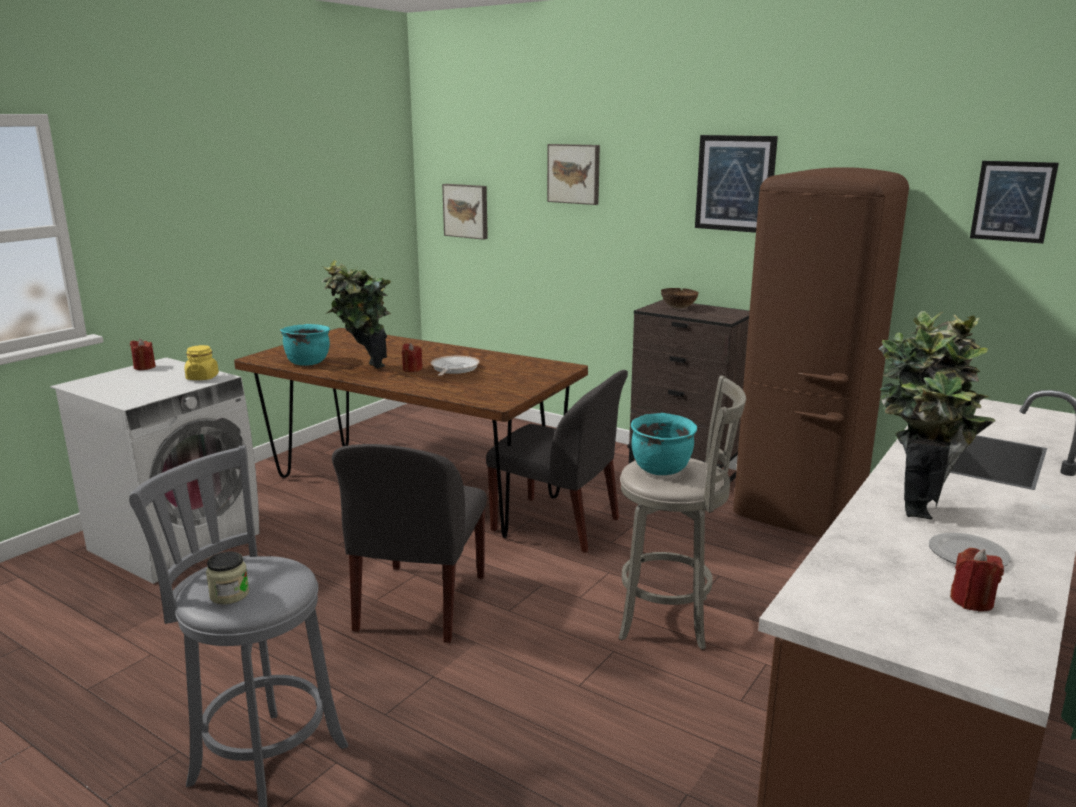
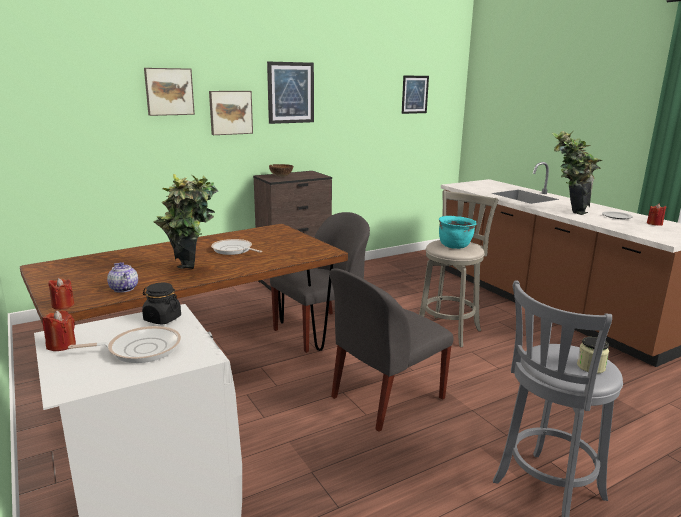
camera: 65 degrees left, 0 degrees up
yellow jar [184,345,219,380] -> black jar [142,283,181,325]
turquoise cooking pot [280,324,330,366] -> teapot [107,262,138,293]
grey chair [332,444,487,643] -> grey chair turned 105 degrees clockwise [329,268,454,432]
red candle [402,343,423,372] -> red candle moved to [48,278,74,310]
picture [442,184,488,240] -> picture moved to [209,91,253,135]
brown fridge [733,167,909,537] -> none
none -> frying pan [68,326,181,363]

